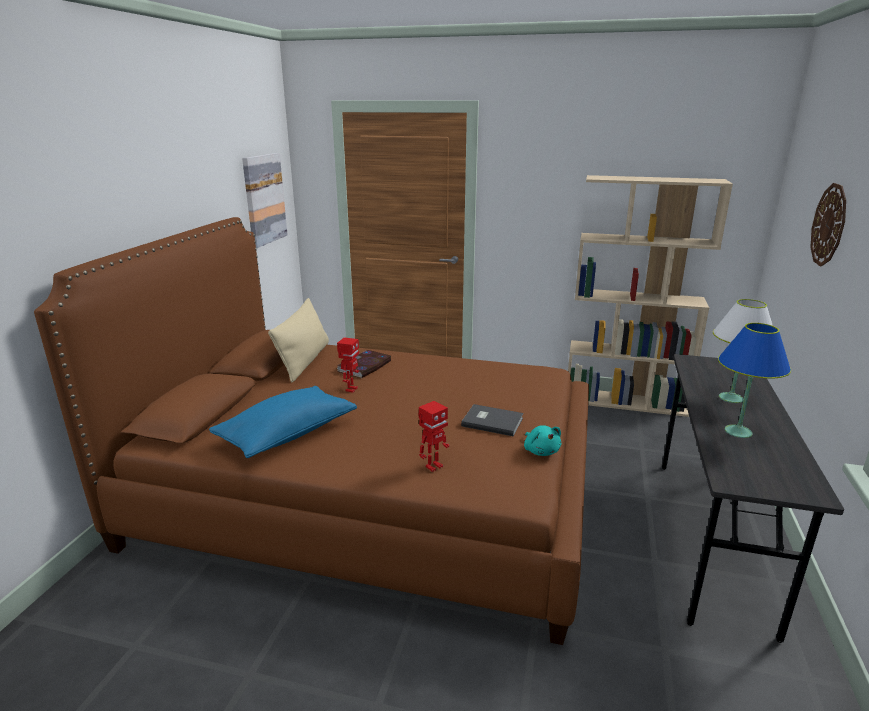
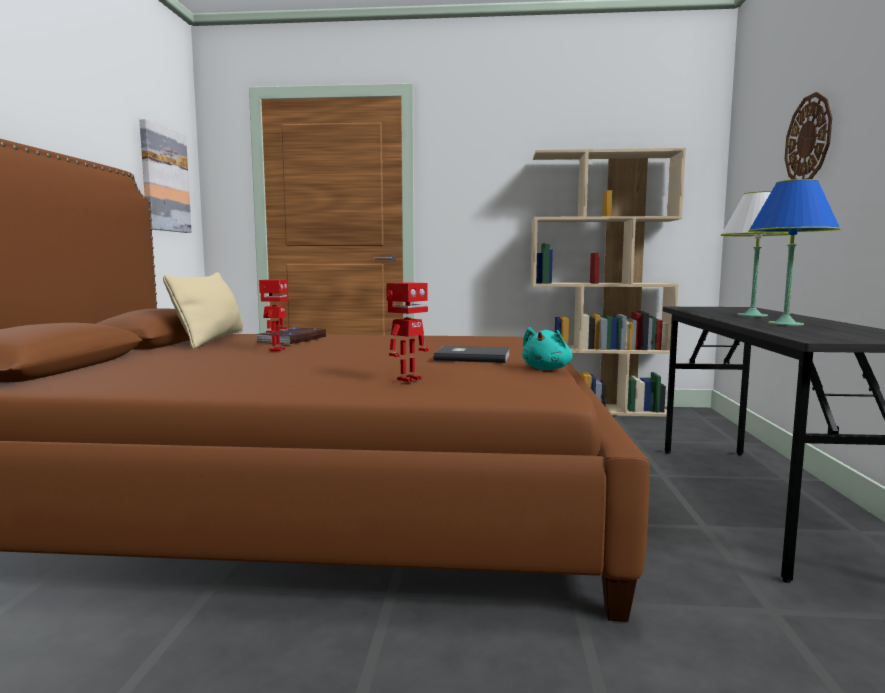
camera: 10 degrees left, 15 degrees down
blue pillow [209,386,357,458] -> none
turquoise plush toy [524,425,561,456] -> turquoise plush toy turned 60 degrees clockwise [522,327,573,370]

